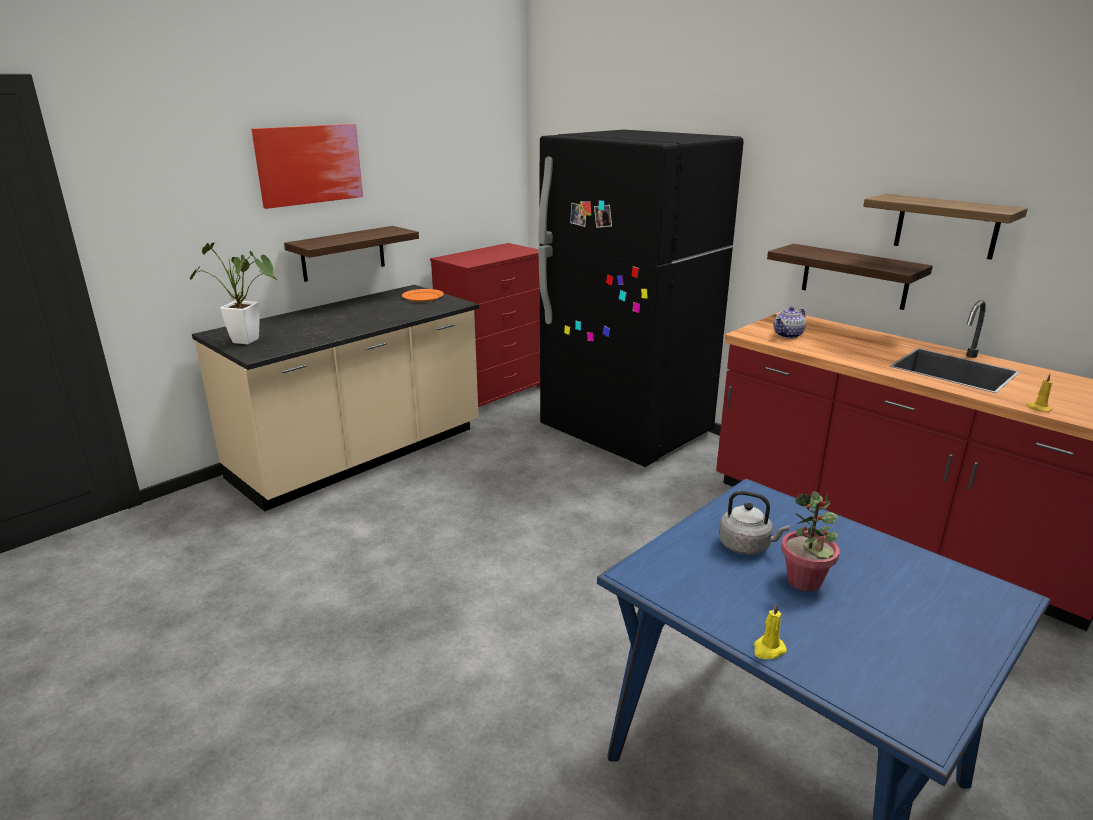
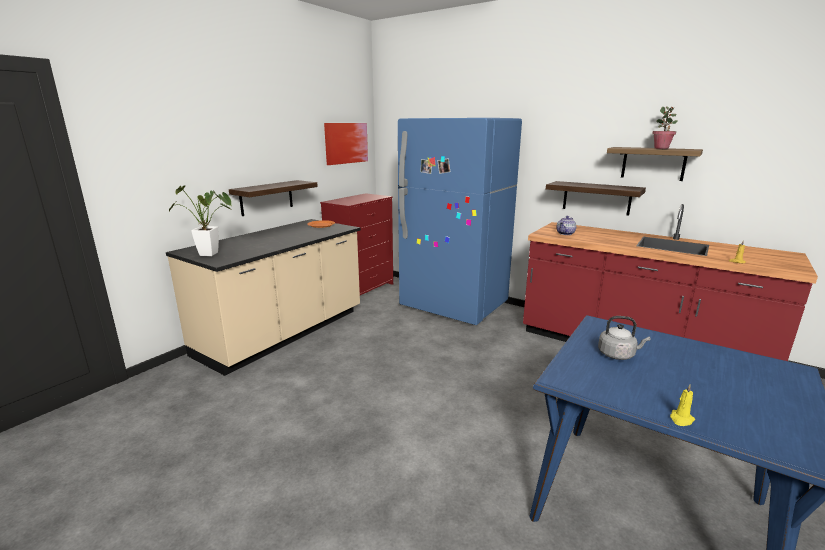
camera: 10 degrees left, 5 degrees down
picture [252,124,363,209] -> picture moved to [324,123,368,165]
black fridge [538,130,744,467] -> blue fridge [398,118,522,325]
potted plant [781,491,839,592] -> potted plant moved to [652,106,678,149]

